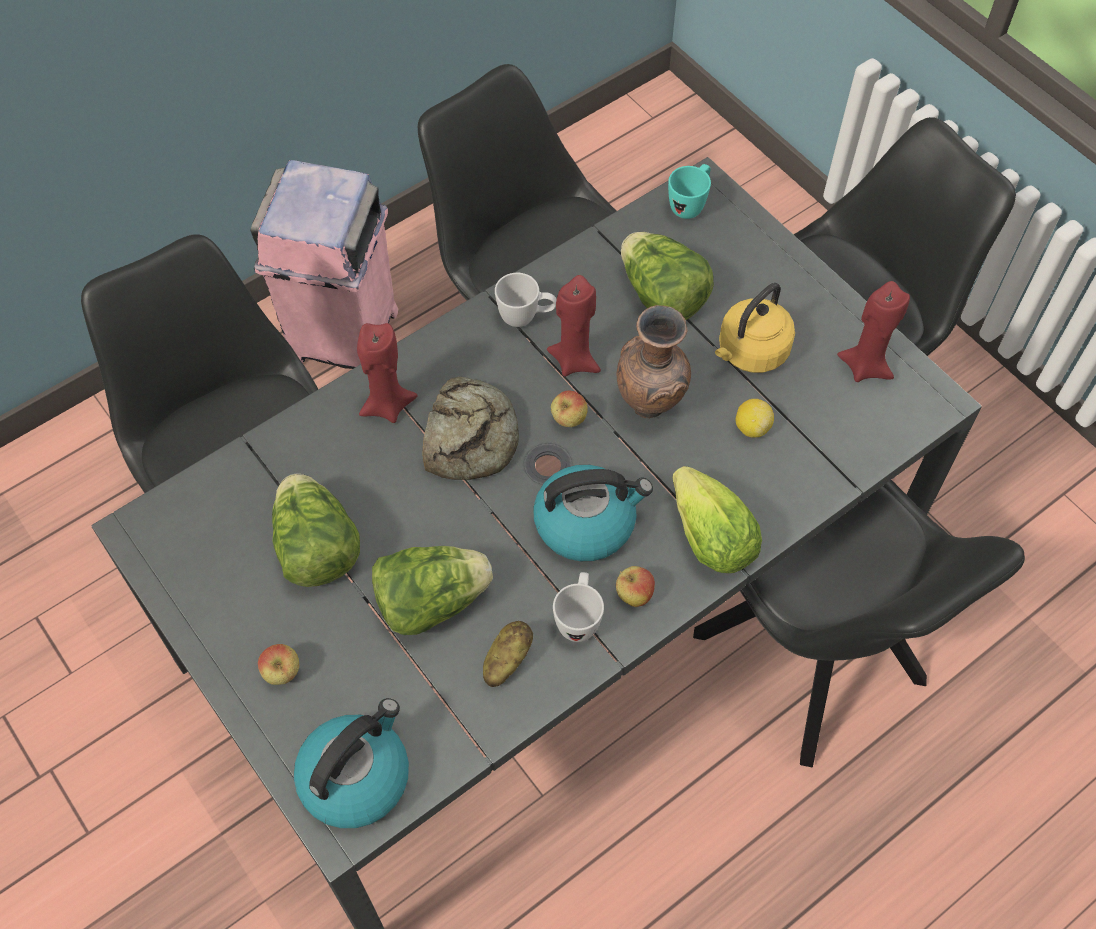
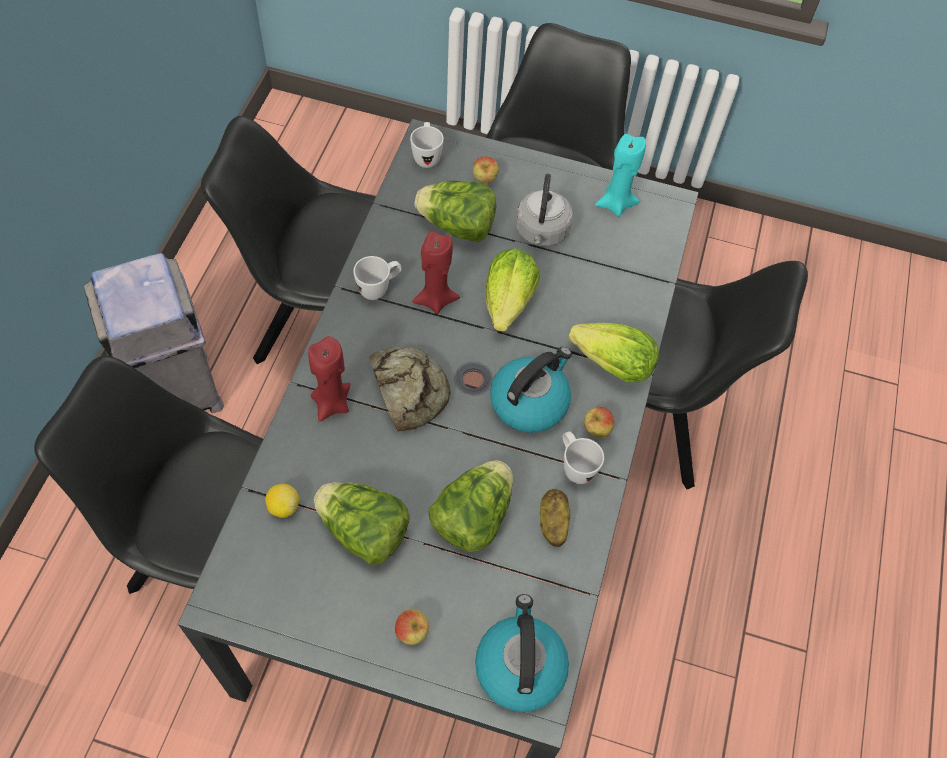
camera: 40 degrees left, 0 degrees up
pink trash can [251,160,398,369] -> grey trash can [84,253,224,413]
apple [551,390,588,427] -> apple moved to [473,156,499,183]
brown vase [617,305,691,419] -> lettuce [485,249,540,332]
turquoise mug [668,164,711,219] -> white mug [410,122,444,168]
yellow kettle [715,283,795,373] -> grey kettle [516,174,573,246]
lemon [736,399,774,437] -> lemon moved to [265,484,299,518]
red candle [837,281,910,382] -> turquoise candle [595,134,646,217]

